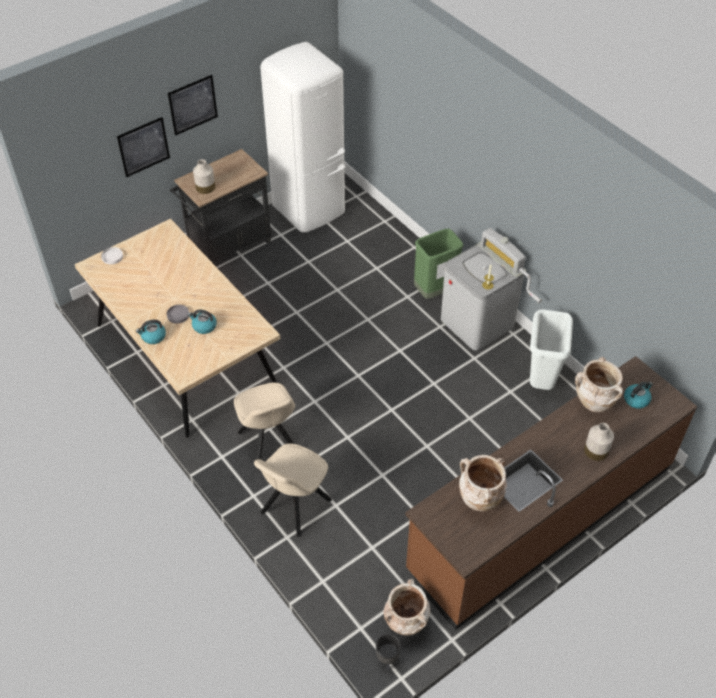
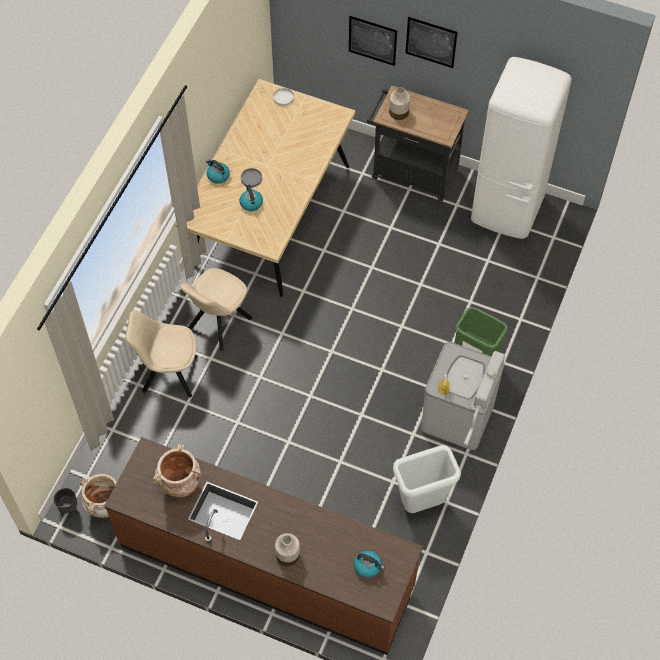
camera: 60 degrees right, 10 degrees up
beige vase [575,357,623,412] -> none

